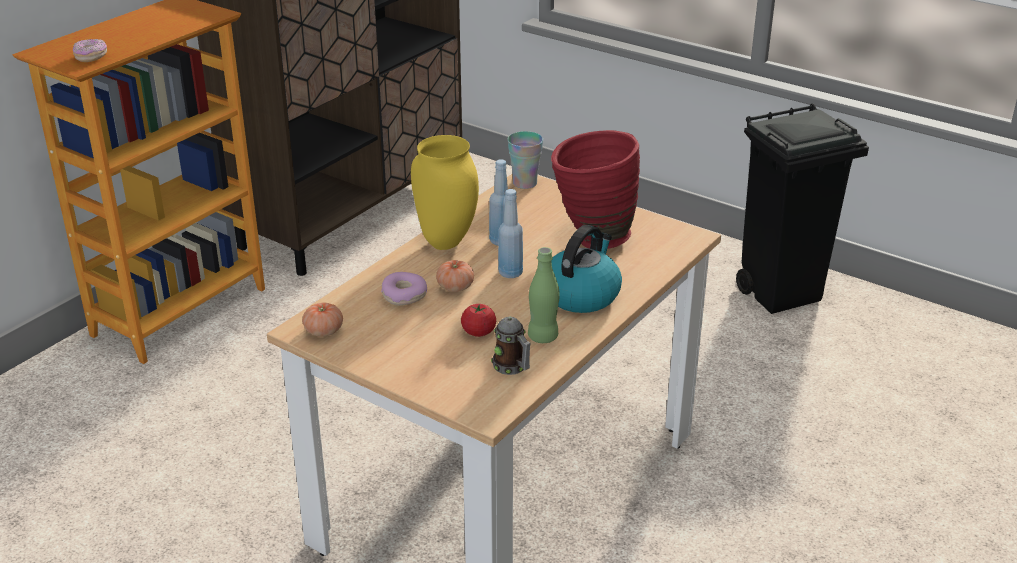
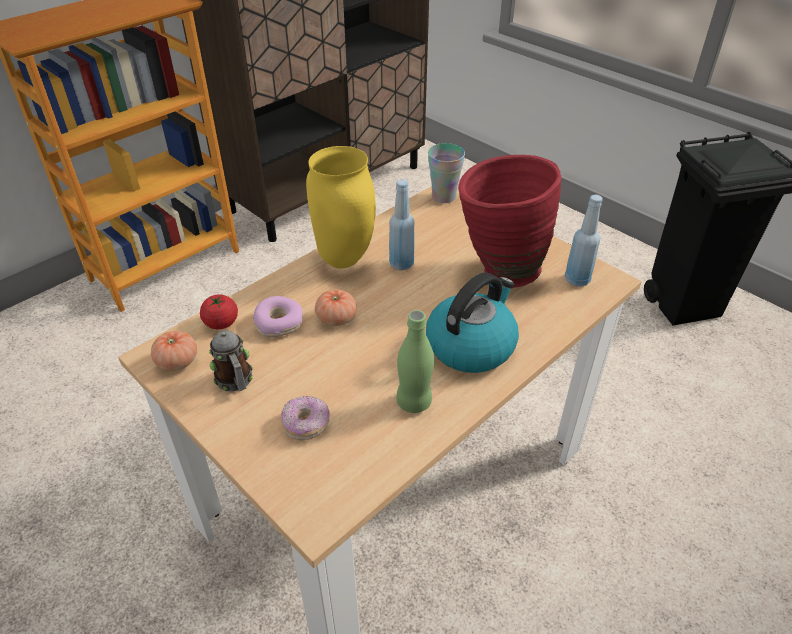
camera: 10 degrees right, 10 degrees up
donut [73,39,107,62] -> donut moved to [281,396,330,440]
tomato [461,304,496,337] -> tomato moved to [200,294,238,329]
mug [491,316,531,375] -> mug moved to [209,330,253,391]
blue bottle [498,189,523,278] -> blue bottle moved to [565,195,603,287]

